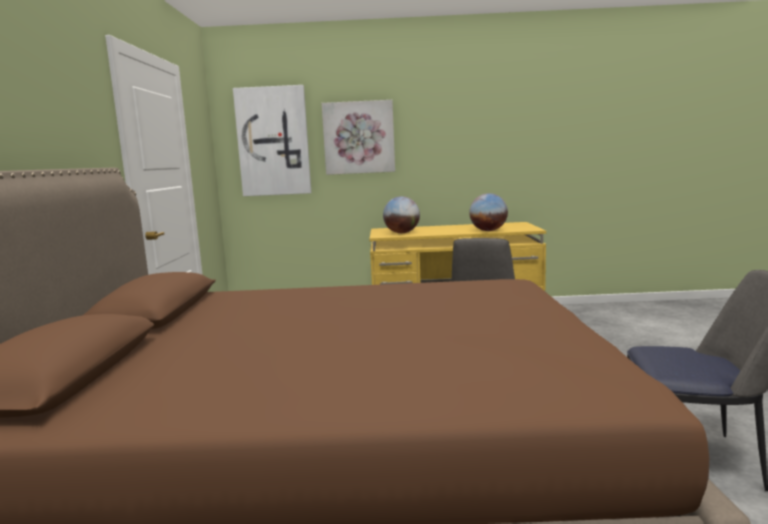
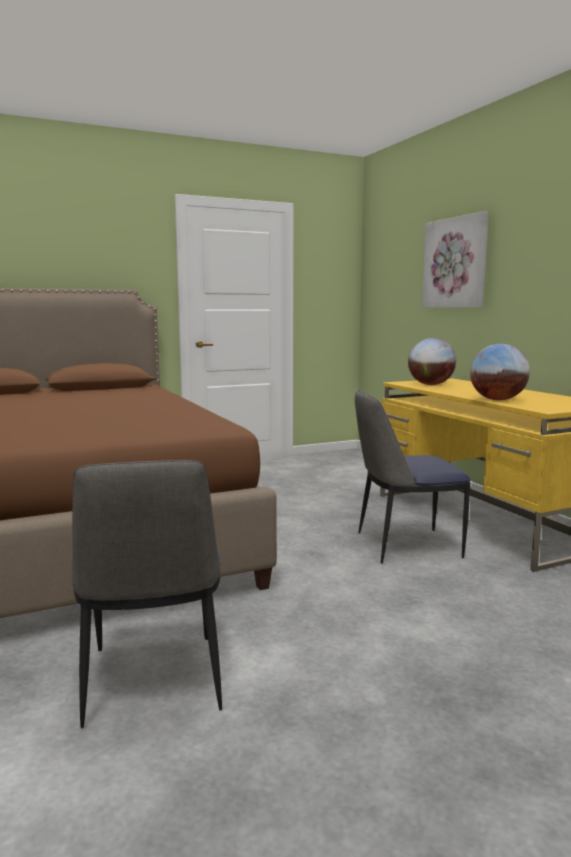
camera: 65 degrees right, 0 degrees up
picture [233,85,311,196] -> none

